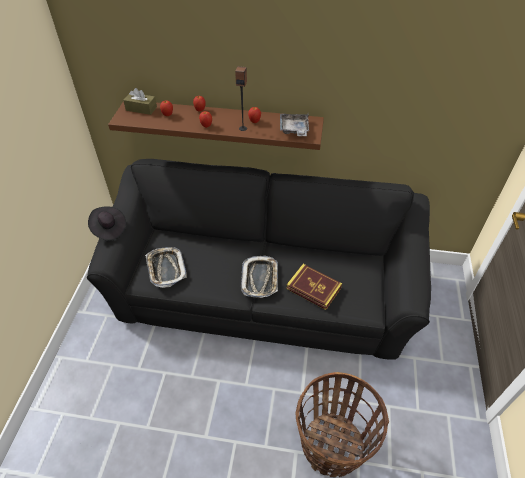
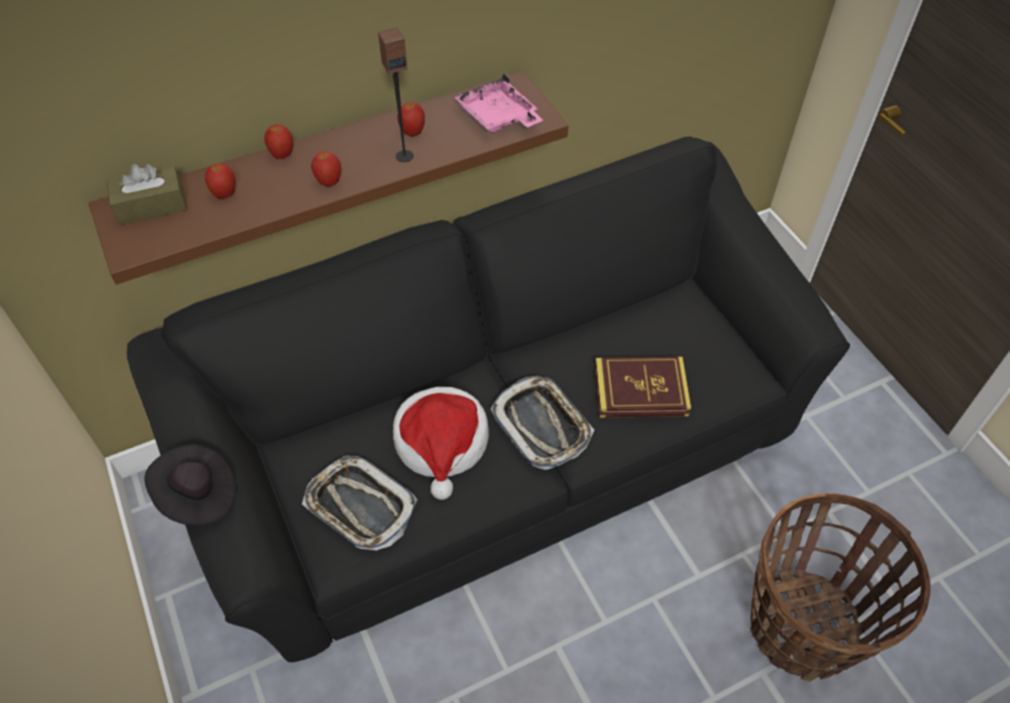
camera: 35 degrees left, 5 degrees up
grey tray [280,114,309,136] -> pink tray [454,73,543,133]
none -> hat [393,387,489,500]

